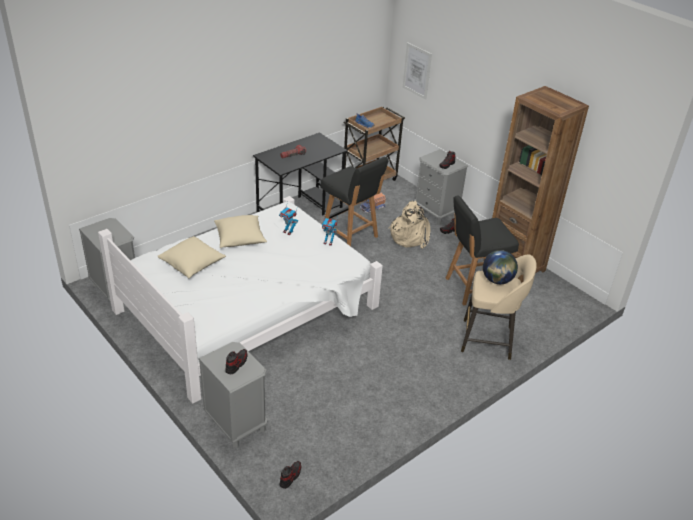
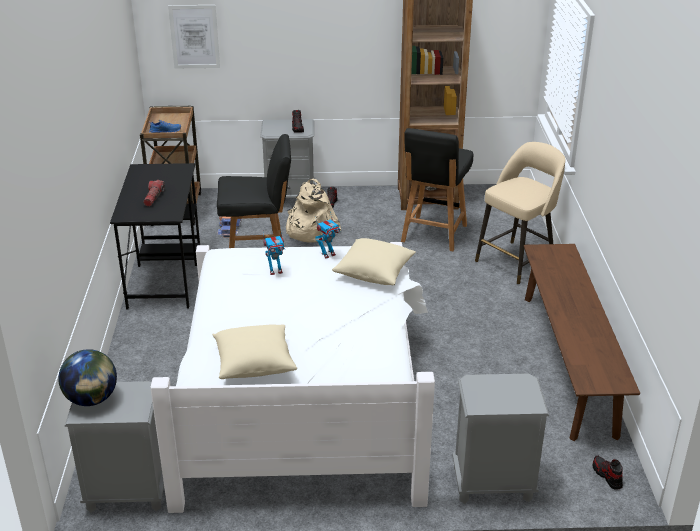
camera: 50 degrees left, 5 degrees down
beige pillow [214,215,267,248] -> beige pillow moved to [332,238,416,285]
shoe [225,349,248,374] -> none
globe [483,250,518,284] -> globe moved to [58,349,117,406]
none -> brown bench [524,244,640,441]

